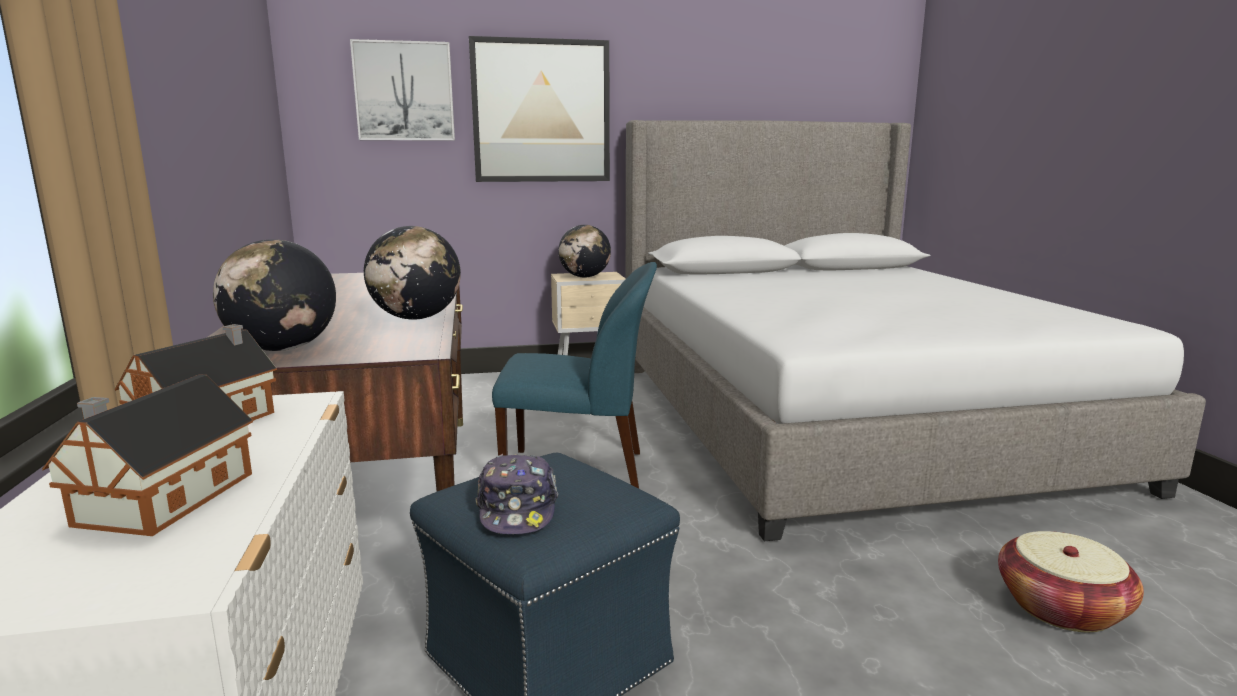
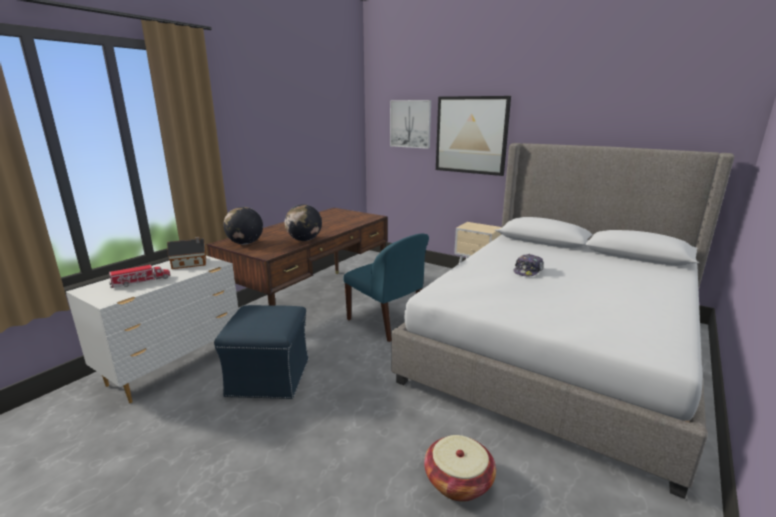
camera: 45 degrees right, 5 degrees up
toy house [42,374,253,536] -> toy truck [109,265,170,288]
cap [476,454,558,534] -> cap moved to [514,254,544,277]
globe [558,225,611,278] -> none

